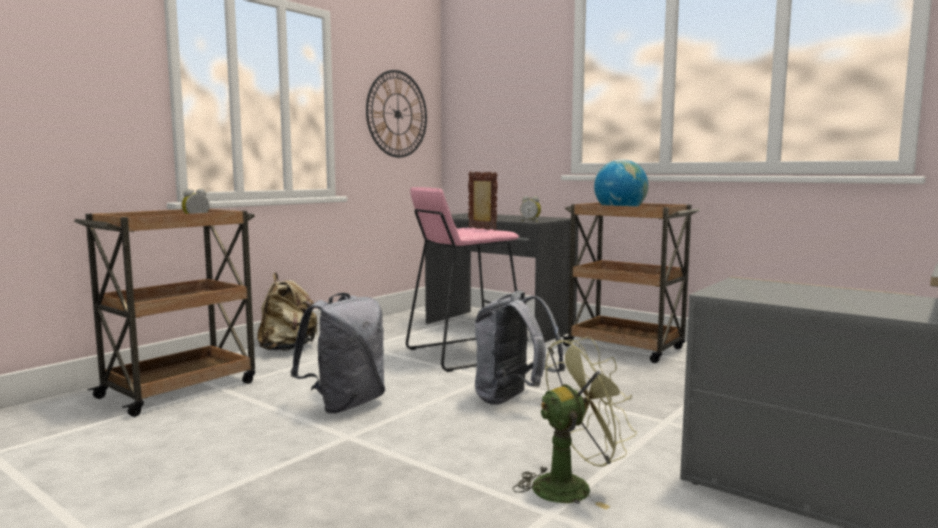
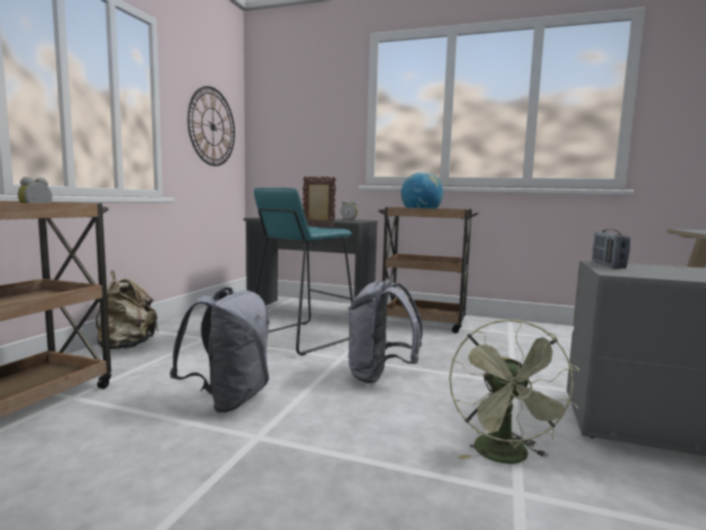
camera: 20 degrees left, 0 degrees up
pink stool [406,187,519,372] -> turquoise stool [254,188,353,356]
green fan [513,336,637,510] -> green fan turned 135 degrees clockwise [449,319,580,464]
none -> radio [592,229,630,268]

